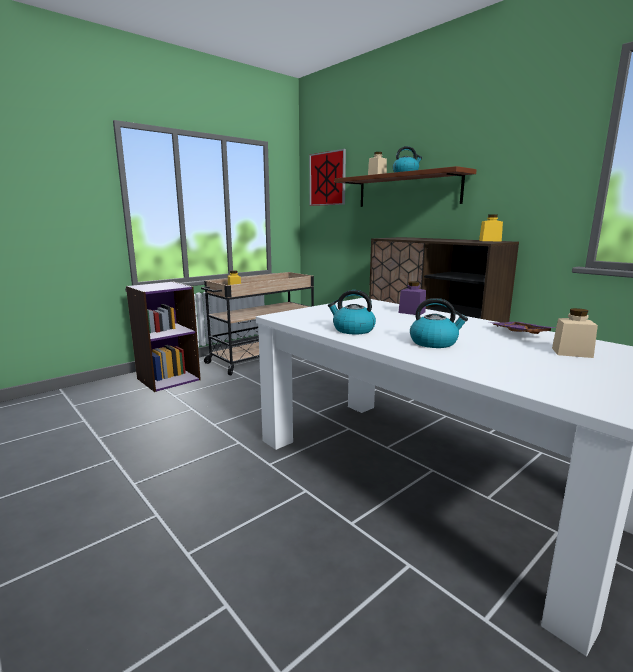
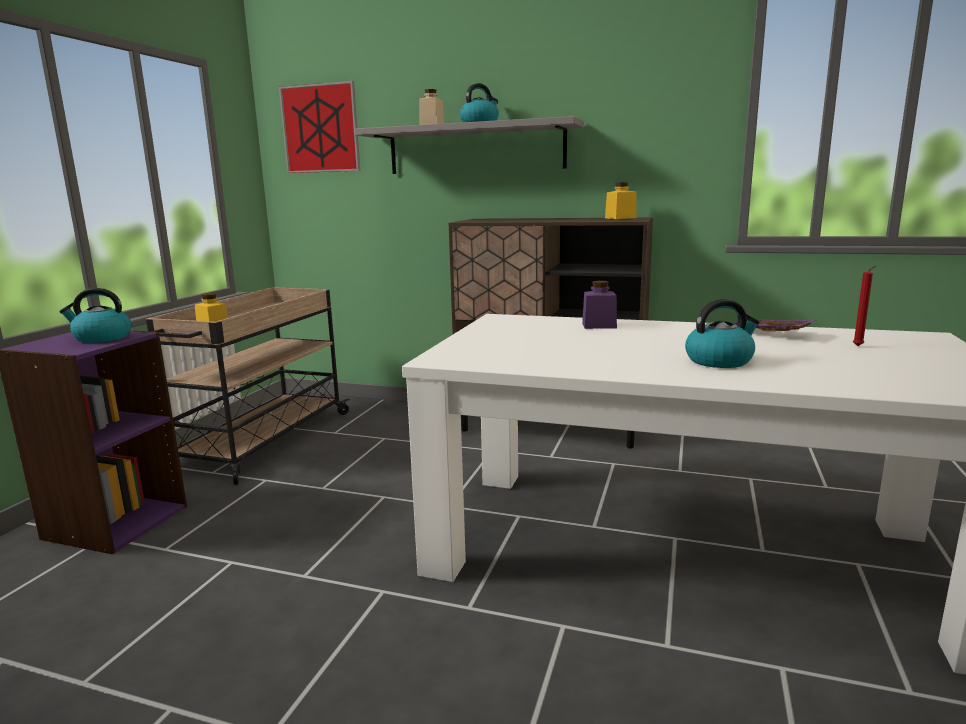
camera: 30 degrees left, 0 degrees up
kettle [328,290,376,334] -> kettle moved to [59,288,131,343]
brown shelf [334,166,477,207] -> grey shelf [354,116,584,174]
beige jar [552,308,598,358] -> red candle [853,265,877,346]

